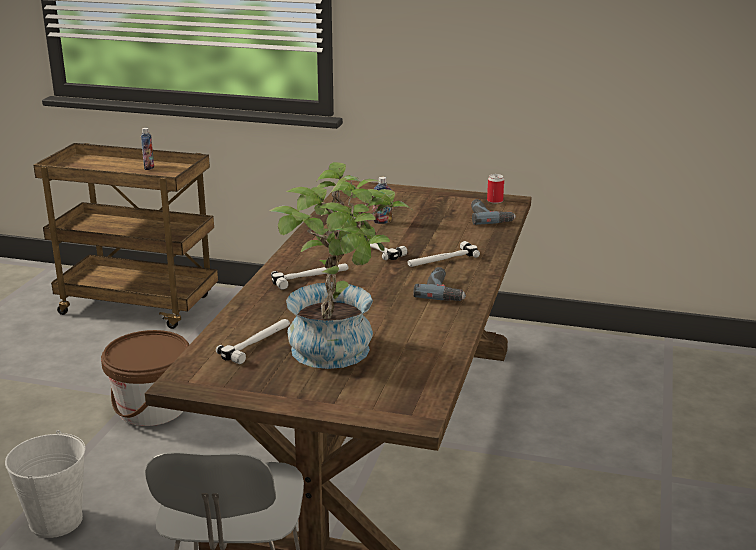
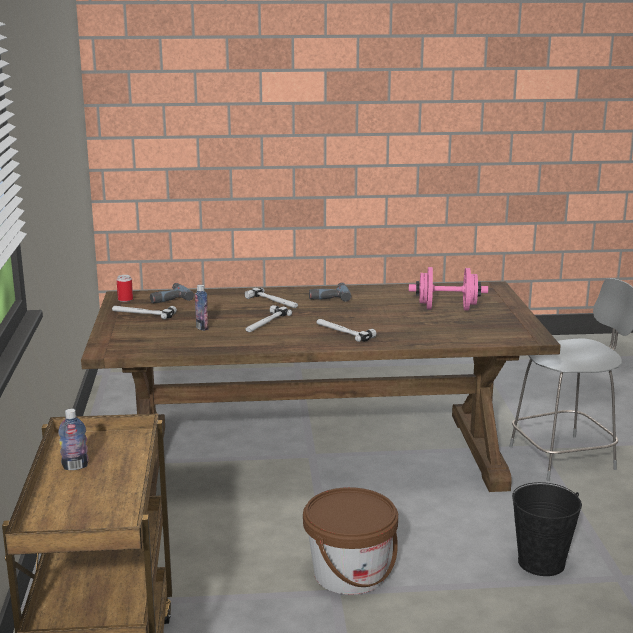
camera: 110 degrees left, 5 degrees down
white bucket [5,430,85,538] -> black bucket [512,482,582,576]
hammer [216,319,290,364] -> hammer moved to [112,306,177,319]
potted plant [269,162,410,369] -> pink dumbbell [409,267,488,310]

